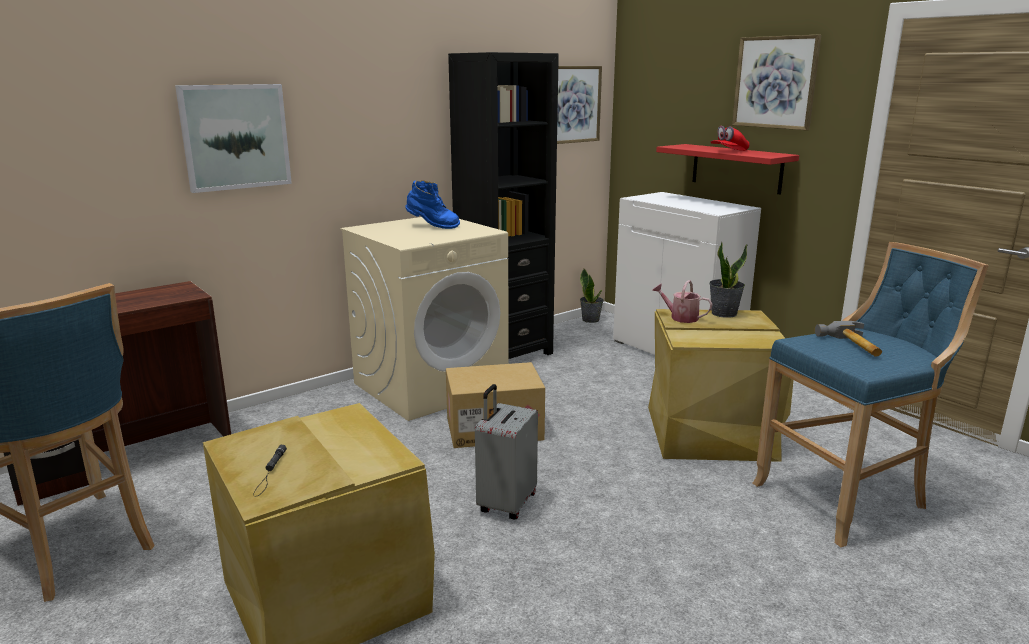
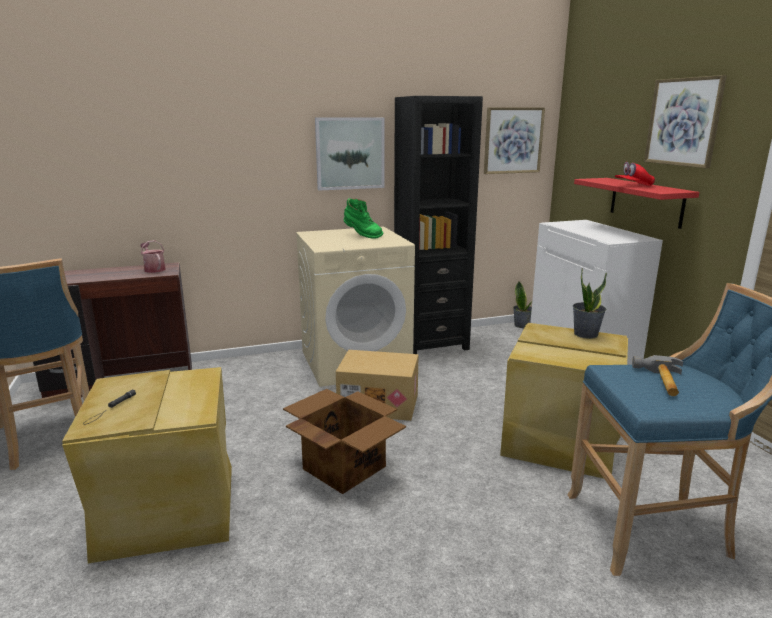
camera: 20 degrees right, 0 degrees up
picture [175,84,292,193] -> picture moved to [315,117,384,191]
blue boot [405,181,460,229] -> green boot [344,198,383,239]
grey suitcase [475,384,538,519] -> cardboard box [283,389,406,494]
watering can [652,280,713,323] -> watering can moved to [140,240,166,273]

